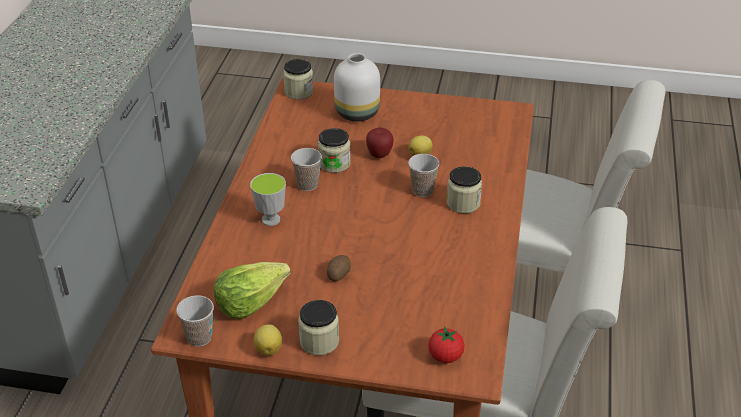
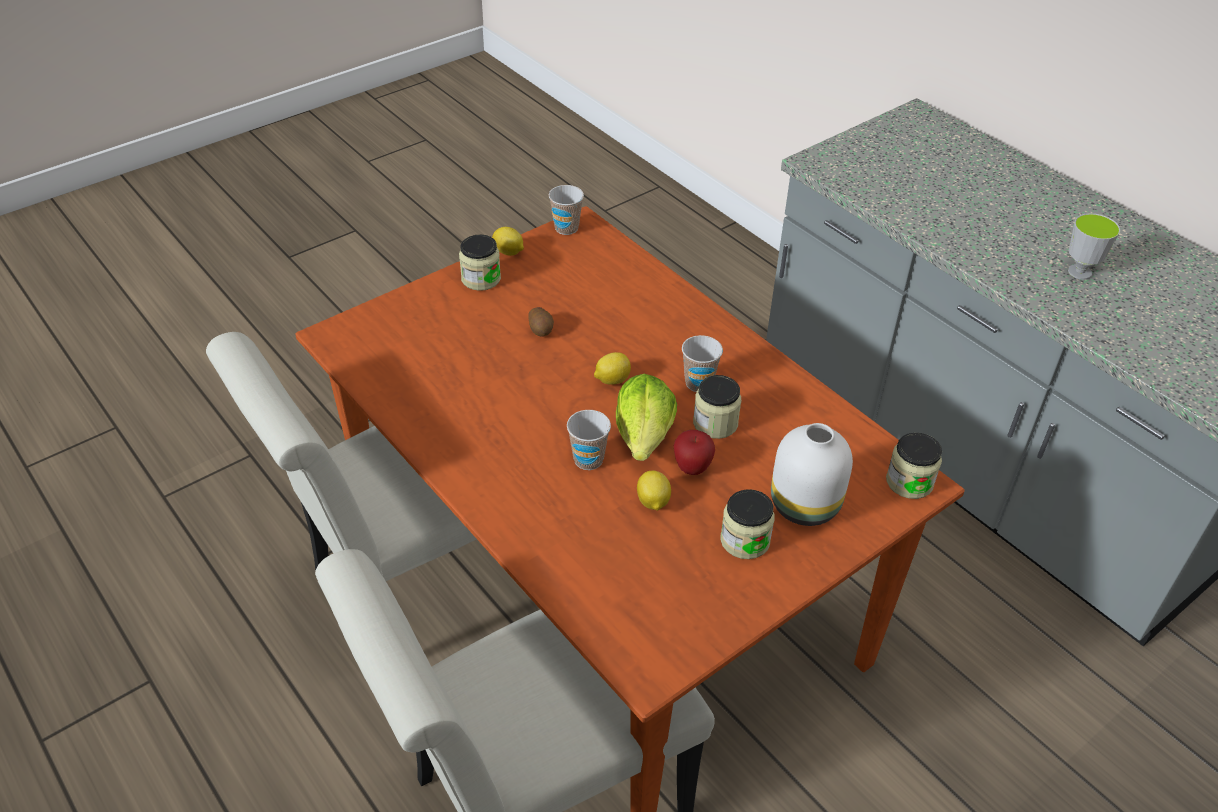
camera: 130 degrees right, 5 degrees up
lettuce [214,262,291,319] -> lettuce moved to [616,374,677,461]
cup [250,173,286,226] -> cup moved to [1068,213,1121,280]
tomato [428,326,464,363] -> none
jar [447,166,482,213] -> jar moved to [720,489,774,559]
none -> lemon [594,352,631,385]

